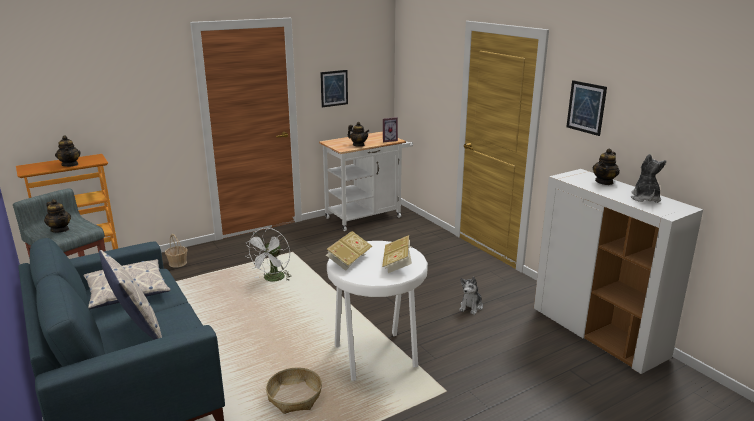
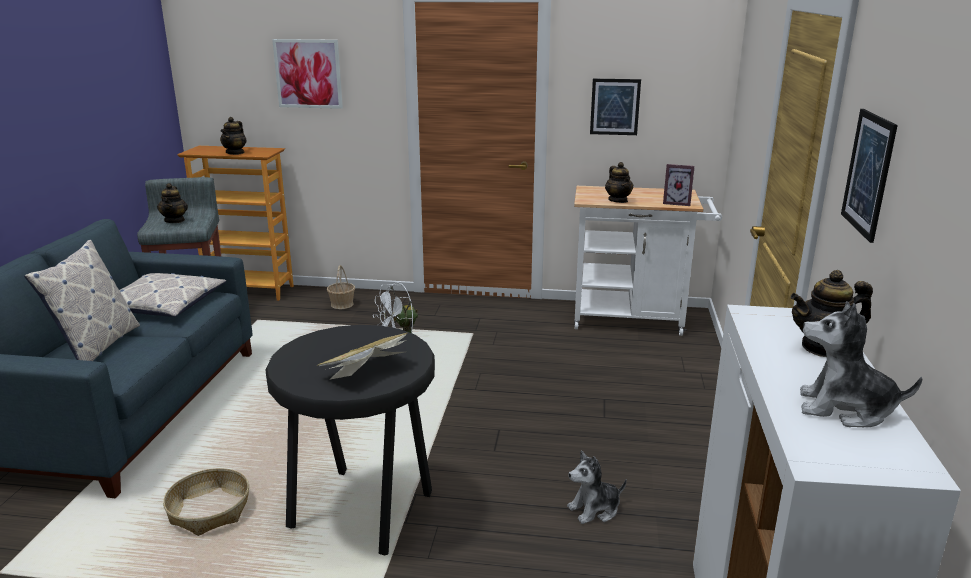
camera: 40 degrees right, 0 degrees up
book [326,231,372,271] -> none
white stool [327,241,428,381] -> black stool [265,325,435,555]
plush toy [631,154,666,203] -> plush toy turned 120 degrees counterclockwise [800,301,922,427]
none -> picture [272,39,343,109]

